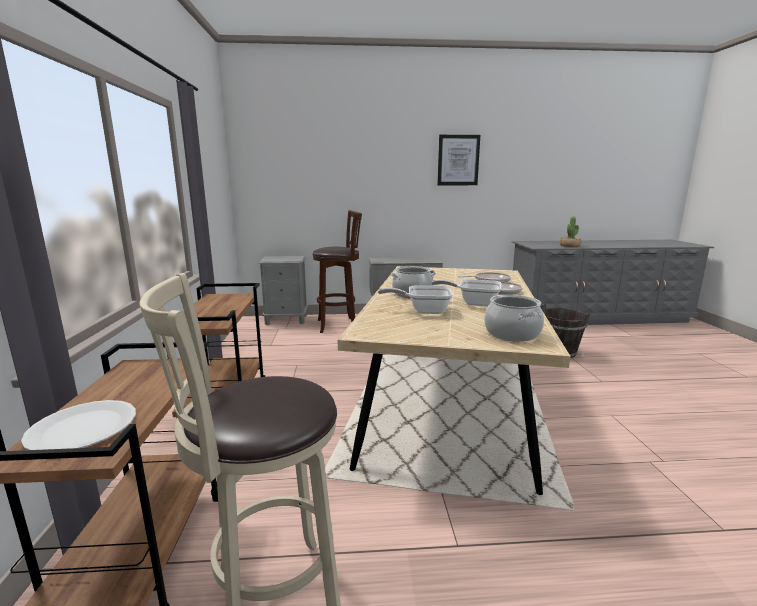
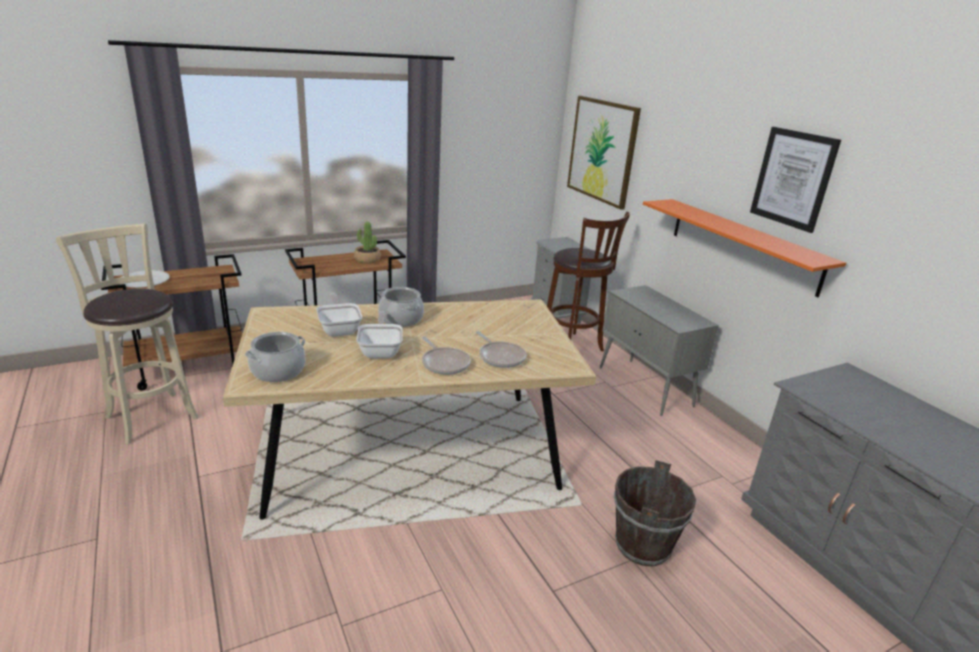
camera: 65 degrees right, 10 degrees up
potted plant [560,216,581,247] -> potted plant moved to [354,221,381,264]
none -> picture [567,96,641,210]
none -> orange shelf [643,199,846,297]

